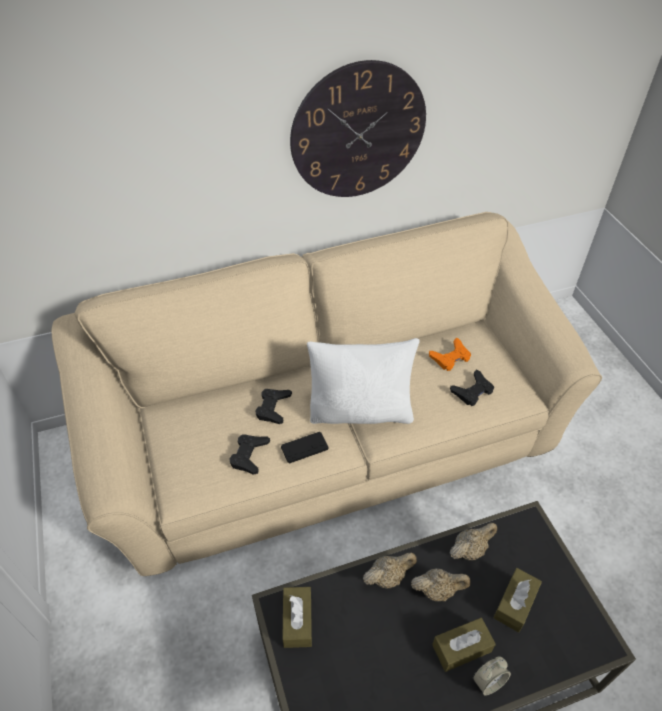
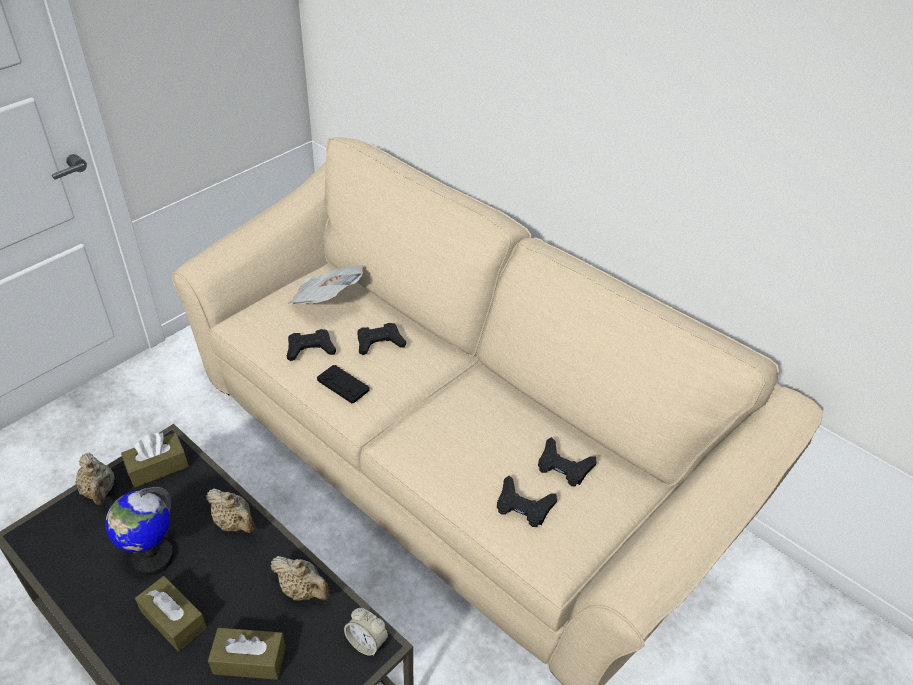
camera: 60 degrees right, 5 degrees down
wall clock [290,60,426,197] -> none
white pillow [307,338,419,424] -> none
beige teapot [411,568,471,602] -> beige teapot moved to [75,453,115,505]
orange game controller [429,337,471,371] -> black game controller [538,437,597,487]
alarm clock [473,656,511,696] -> alarm clock moved to [344,608,388,656]
none -> globe [105,487,174,576]
none -> newspaper [288,265,365,304]

